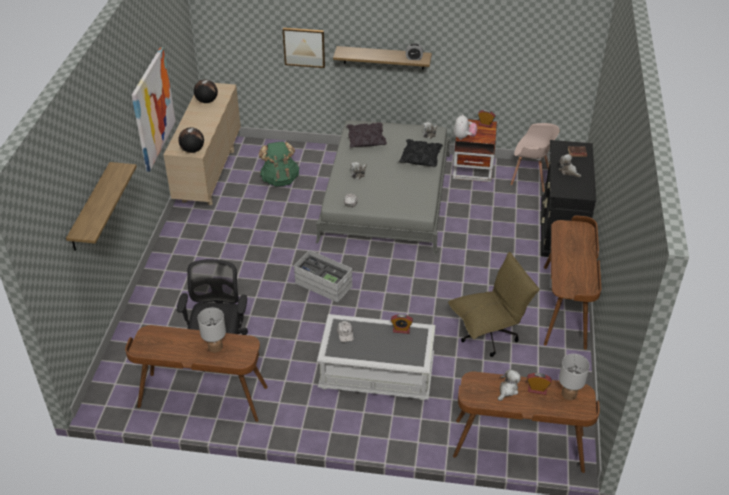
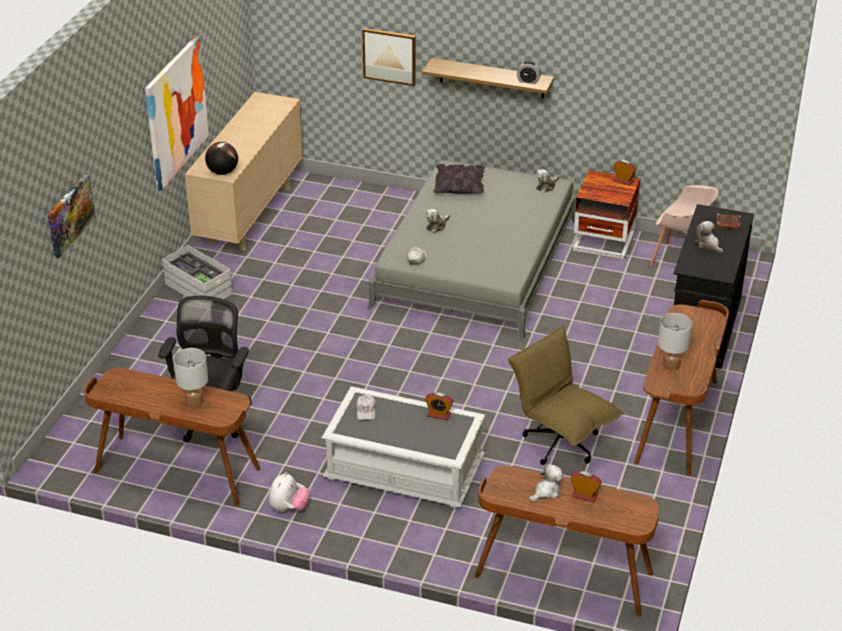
camera: 10 degrees right, 5 degrees down
shelf [66,162,137,251] -> picture [48,174,96,258]
globe [194,79,218,103] -> none
green backpack [259,141,299,187] -> none
grey storage box [294,250,353,302] -> grey storage box moved to [162,245,233,299]
black pillow [399,139,443,167] -> none
beige office chair [448,252,539,357] -> beige office chair turned 120 degrees counterclockwise [508,326,624,465]
plush toy [453,114,477,140] -> plush toy moved to [269,472,310,512]
grey table lamp [559,354,590,400] -> grey table lamp moved to [658,313,692,370]

